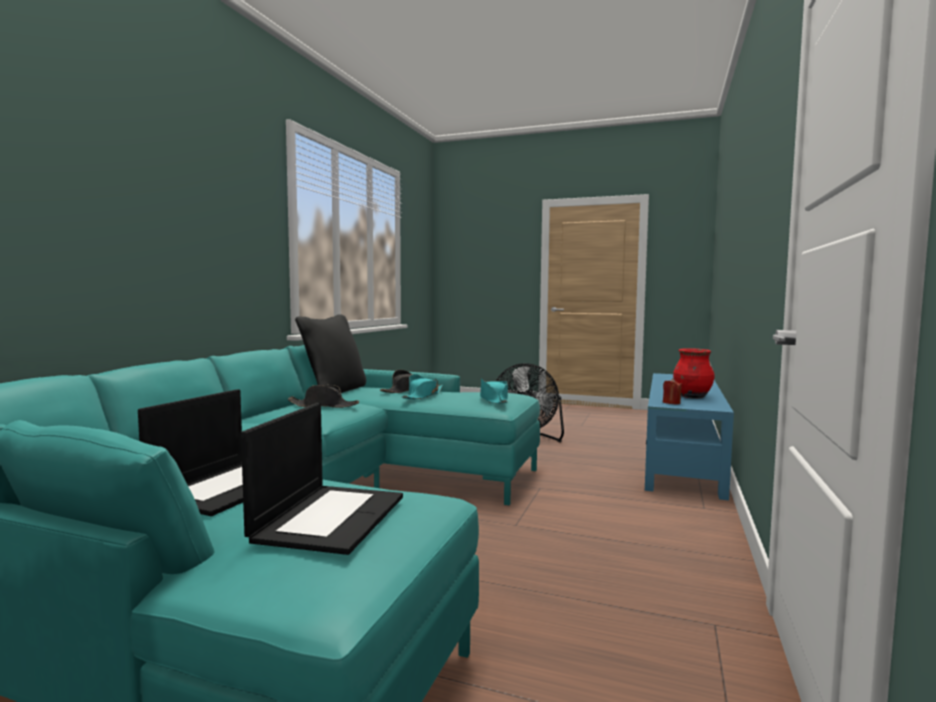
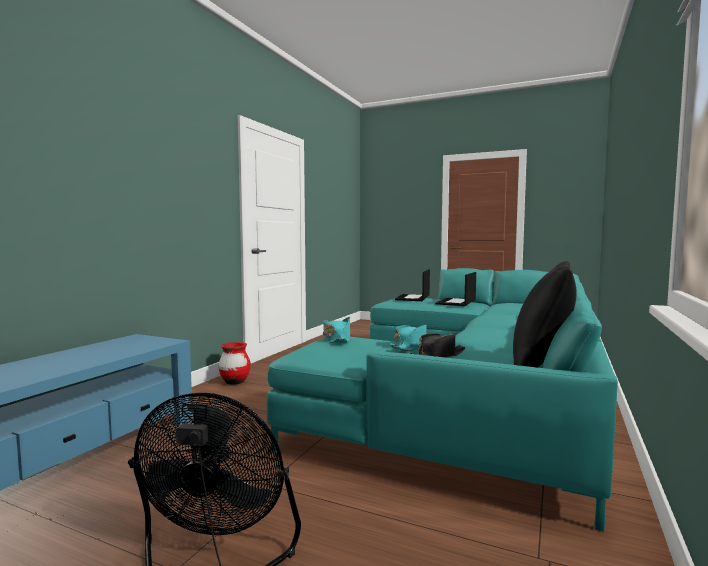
camera: 175 degrees left, 0 degrees up
black hat [287,385,359,408] -> none
red candle [663,378,682,404] -> none
red vase [673,348,715,399] -> red vase moved to [218,342,251,385]

